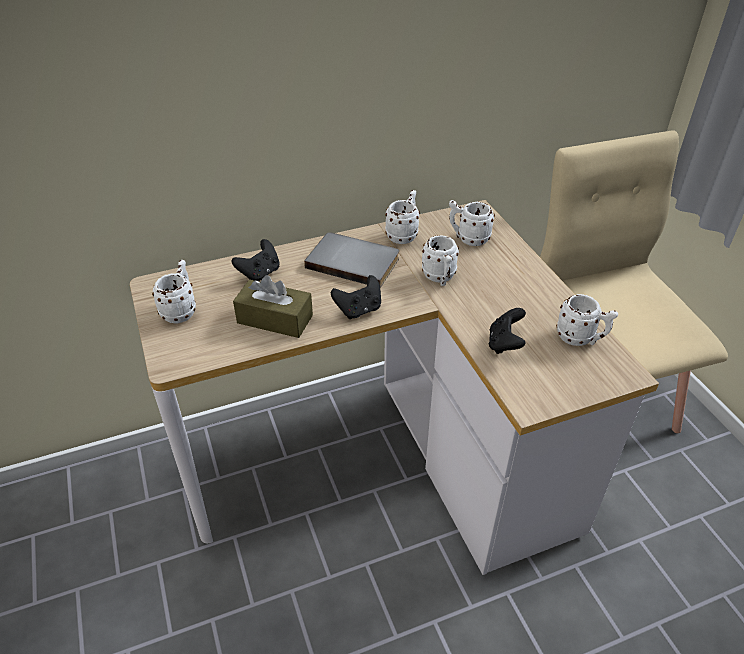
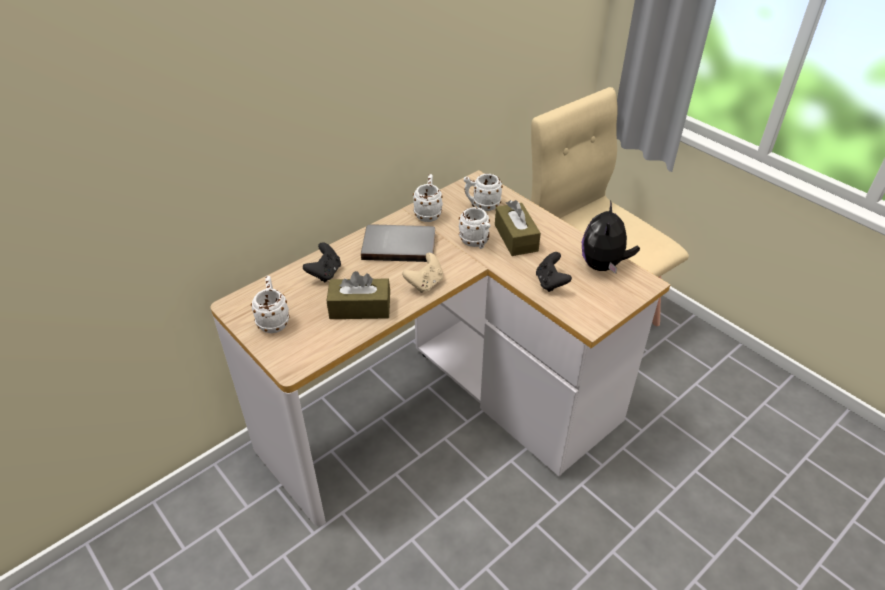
camera: 20 degrees left, 0 degrees up
black game controller [331,275,381,319] -> beige game controller [402,253,443,293]
white mug [556,294,618,346] -> plush toy [582,200,640,274]
none -> brown tissue box [495,200,541,256]

